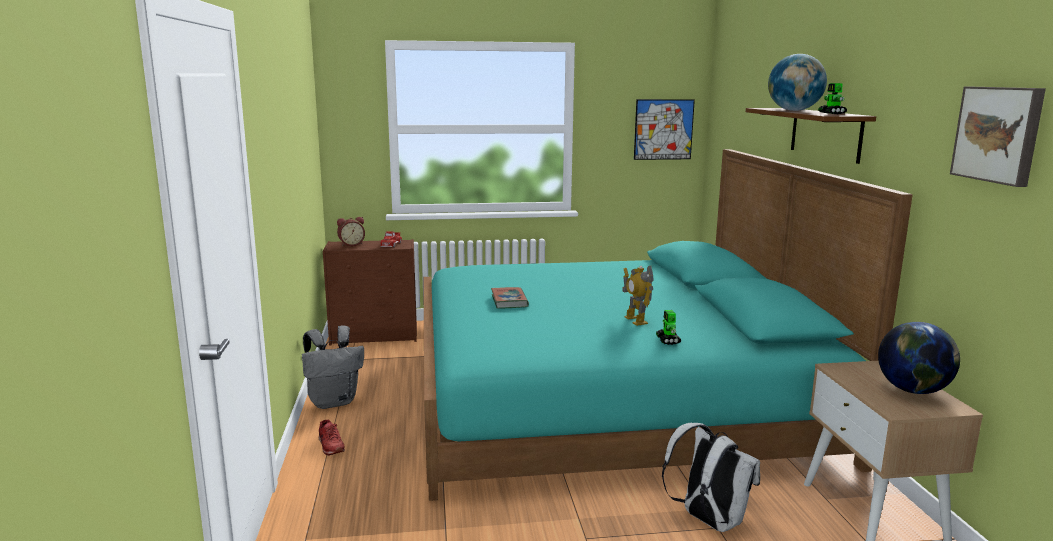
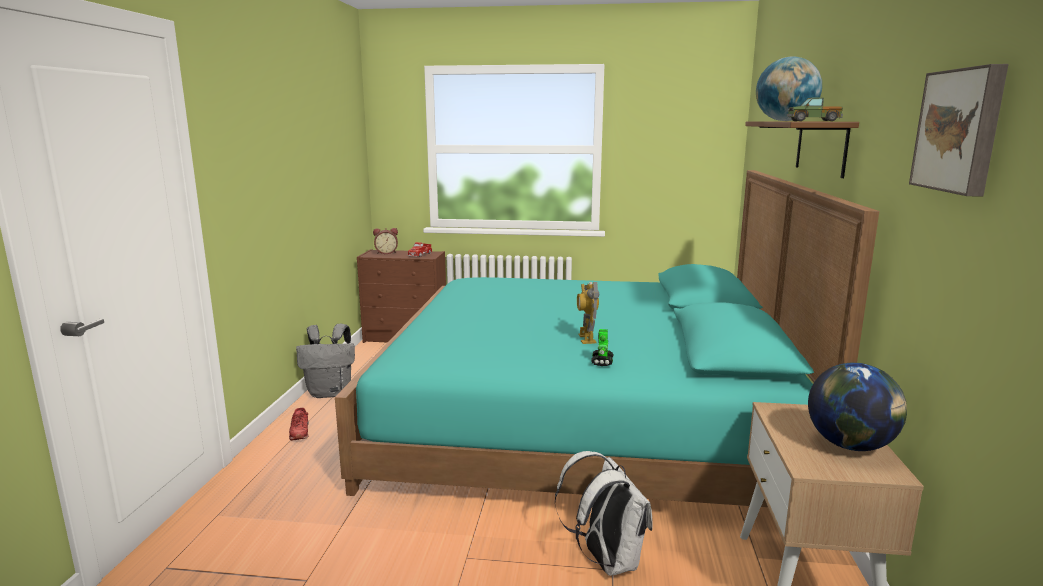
camera: 15 degrees right, 0 degrees up
book [491,287,529,309] -> none
picture [634,99,695,160] -> none
toy robot [818,83,847,114] -> toy truck [787,97,843,121]

